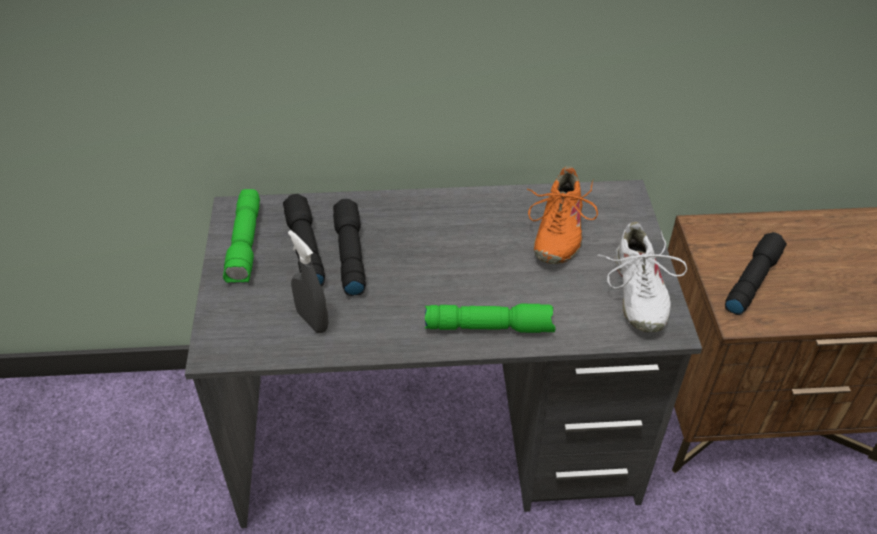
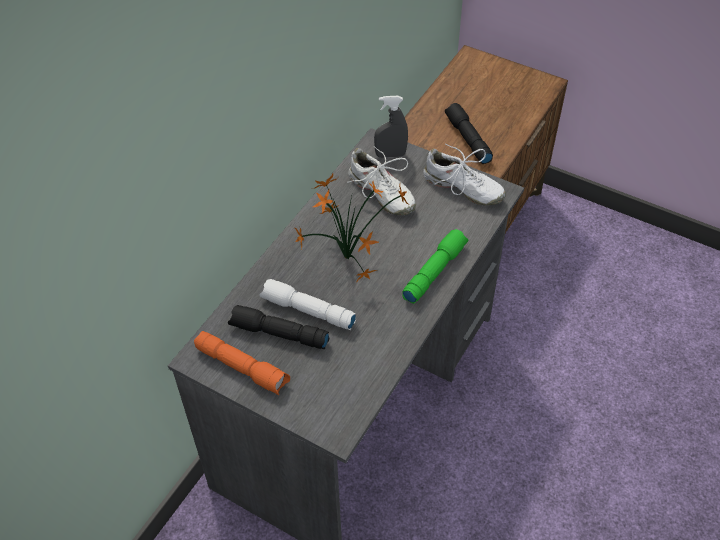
camera: 55 degrees left, 5 degrees up
green flashlight [223,189,260,283] -> orange flashlight [194,331,290,395]
grey spray bottle [288,230,329,333] -> grey spray bottle moved to [374,96,408,158]
black flashlight [333,199,366,296] -> white flashlight [260,279,356,330]
orange shoe [527,166,598,264] -> white shoe [347,146,416,215]
none -> potted plant [294,174,408,281]

